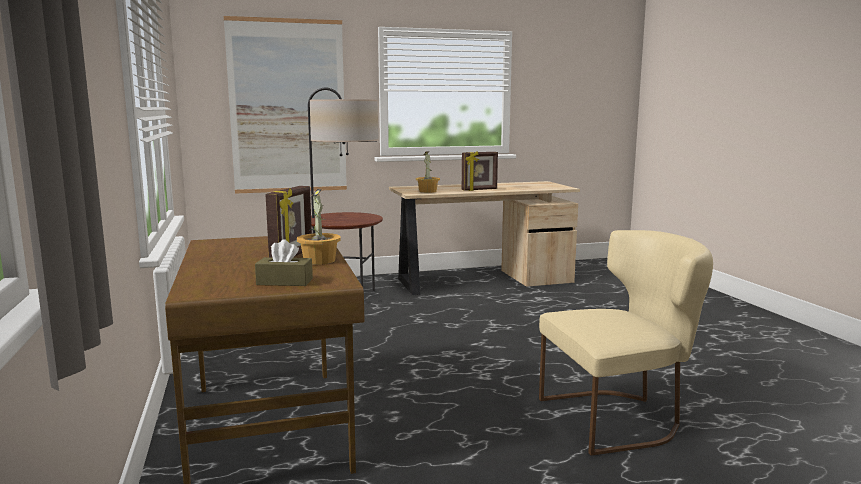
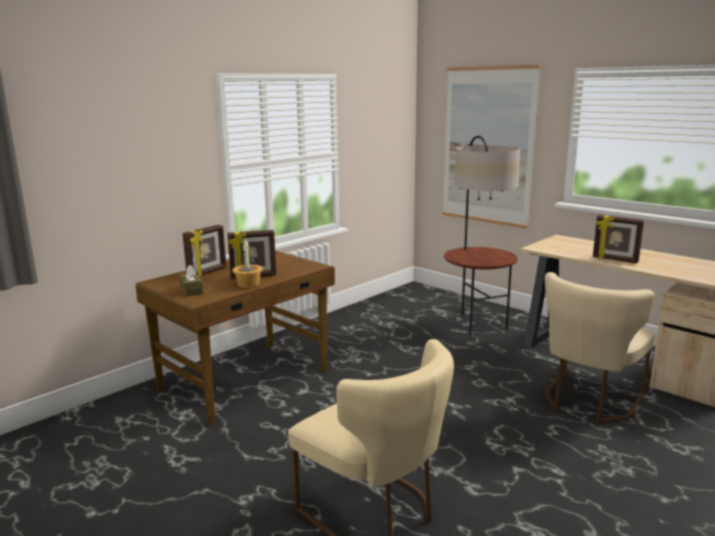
camera: 60 degrees right, 5 degrees up
potted plant [416,151,440,193] -> none
none -> picture frame [183,225,226,277]
none -> beige chair [545,272,655,423]

